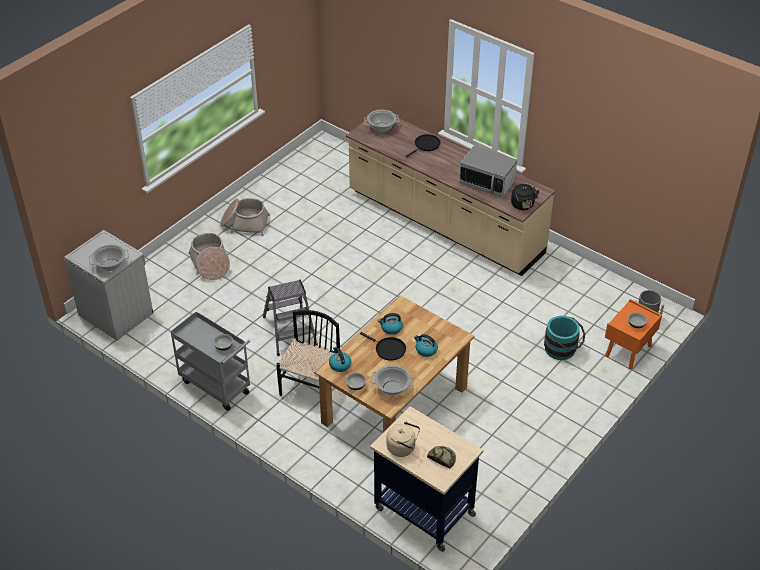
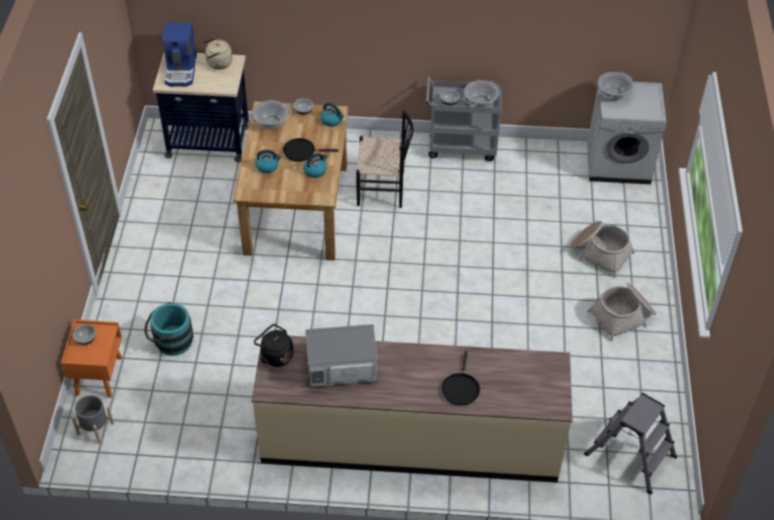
camera: 145 degrees right, 5 degrees up
grey step ladder [263,279,318,356] -> grey step ladder moved to [584,393,677,494]
black chair [276,310,340,396] -> black chair turned 75 degrees counterclockwise [356,110,414,208]
cooking pot [364,109,399,132] -> cooking pot moved to [463,80,500,108]
bread [427,446,456,468] -> coffee machine [162,23,197,87]

